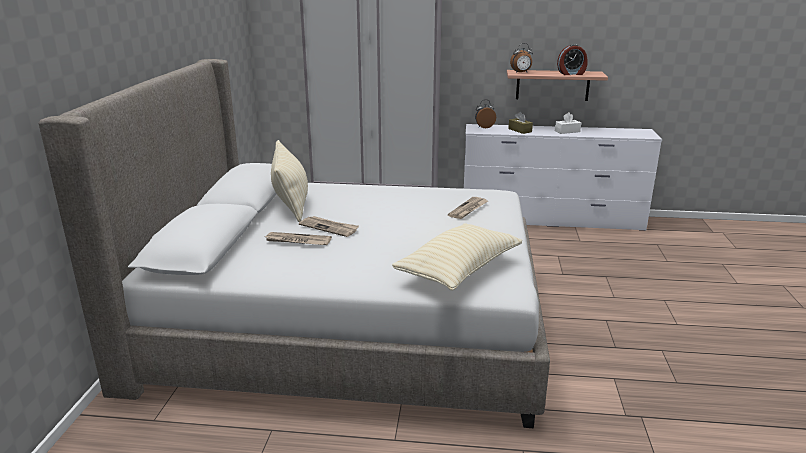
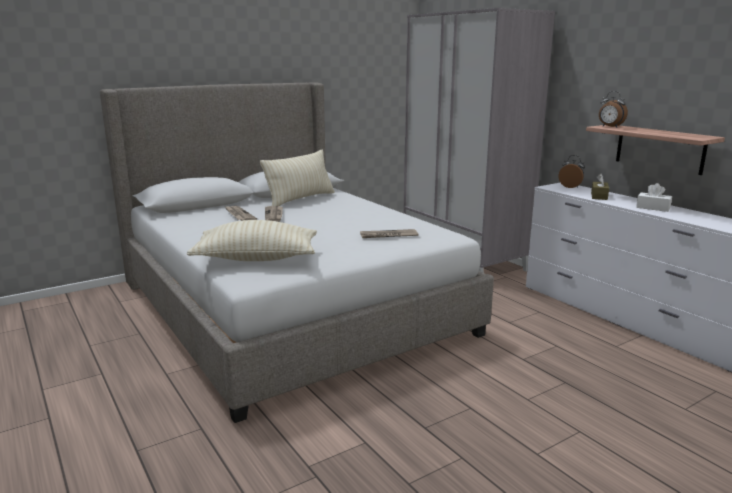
camera: 50 degrees right, 5 degrees down
alarm clock [557,44,588,75] -> none

